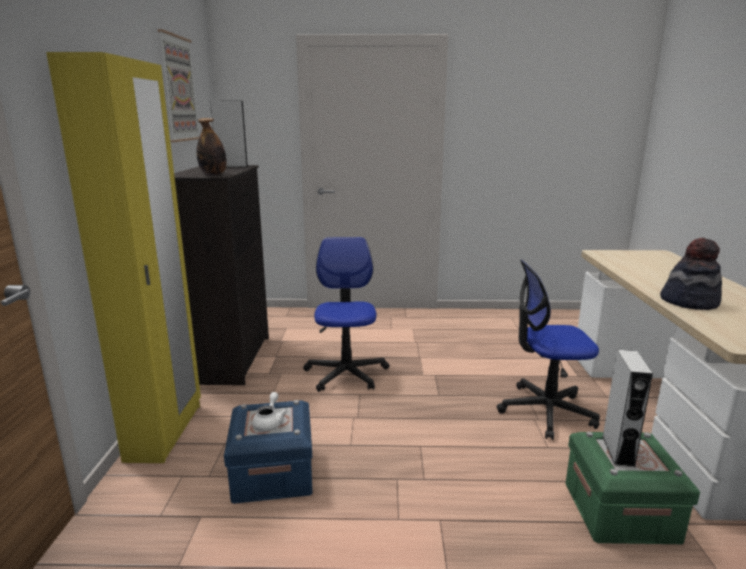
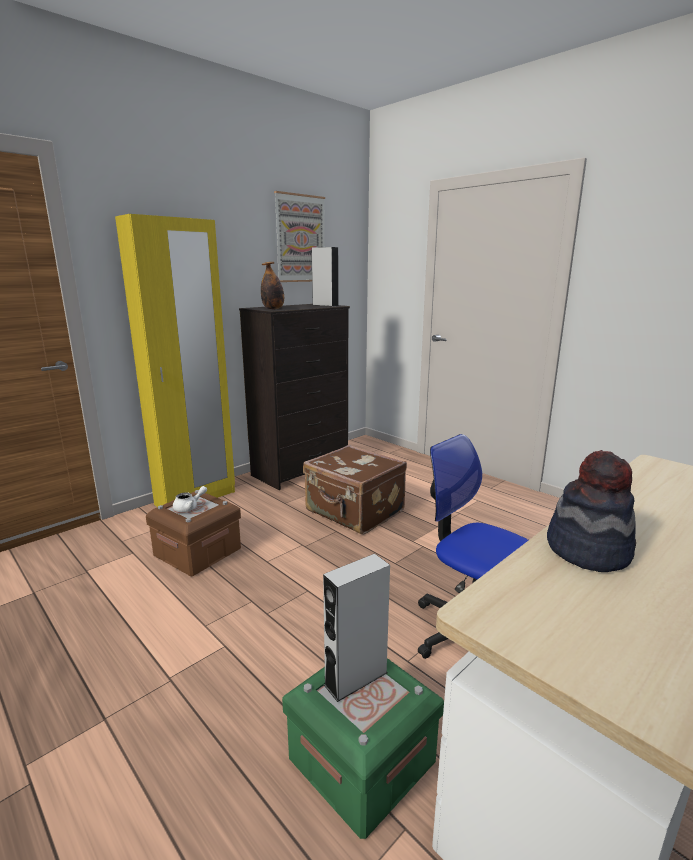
camera: 45 degrees right, 0 degrees up
blue storage box [224,400,313,504] -> brown storage box [146,490,241,576]
office chair [303,237,389,392] -> brown suitcase [303,445,407,535]

